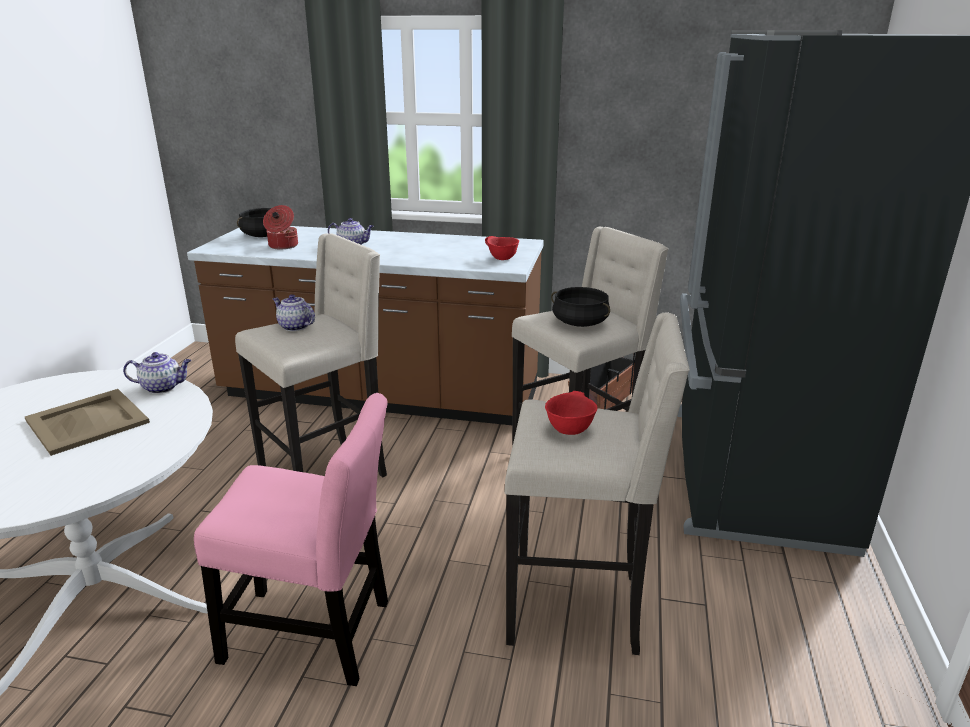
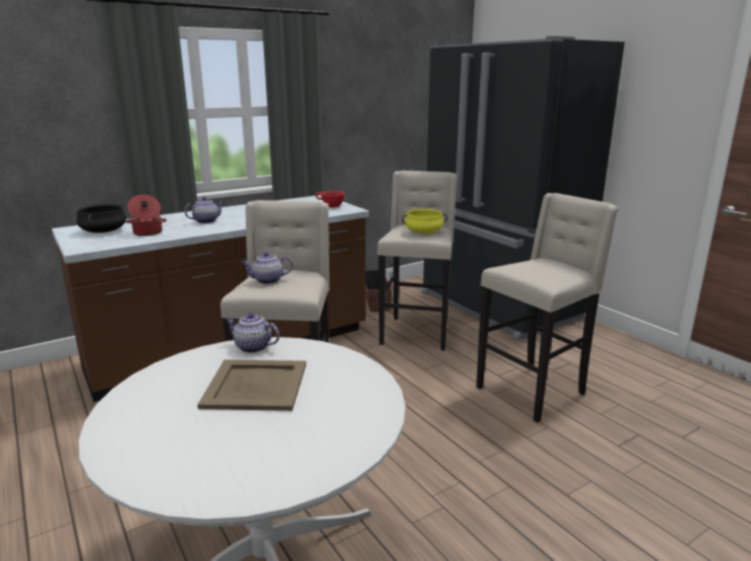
camera: 45 degrees left, 5 degrees down
teapot [123,352,191,394] -> teapot turned 105 degrees counterclockwise [225,313,280,353]
pink chair [194,393,388,686] -> none
red bowl [545,391,597,435] -> none
black cooking pot [551,287,610,327] -> yellow cooking pot [402,209,447,234]

